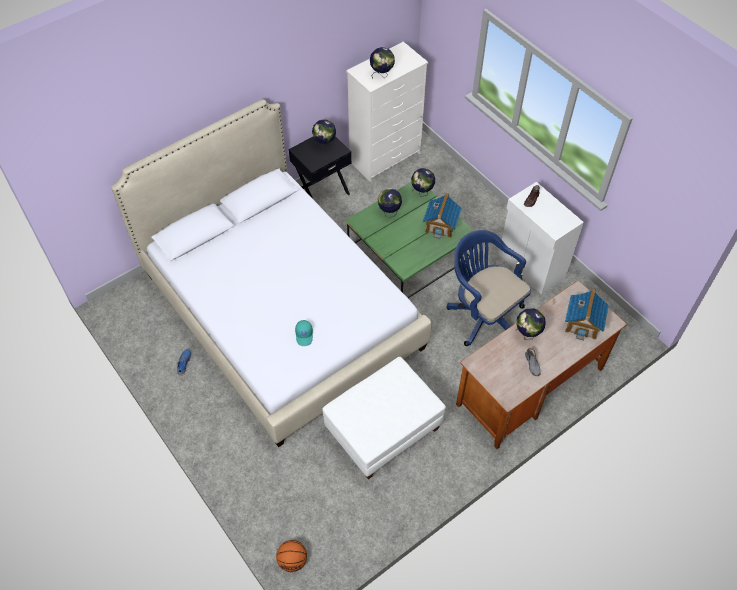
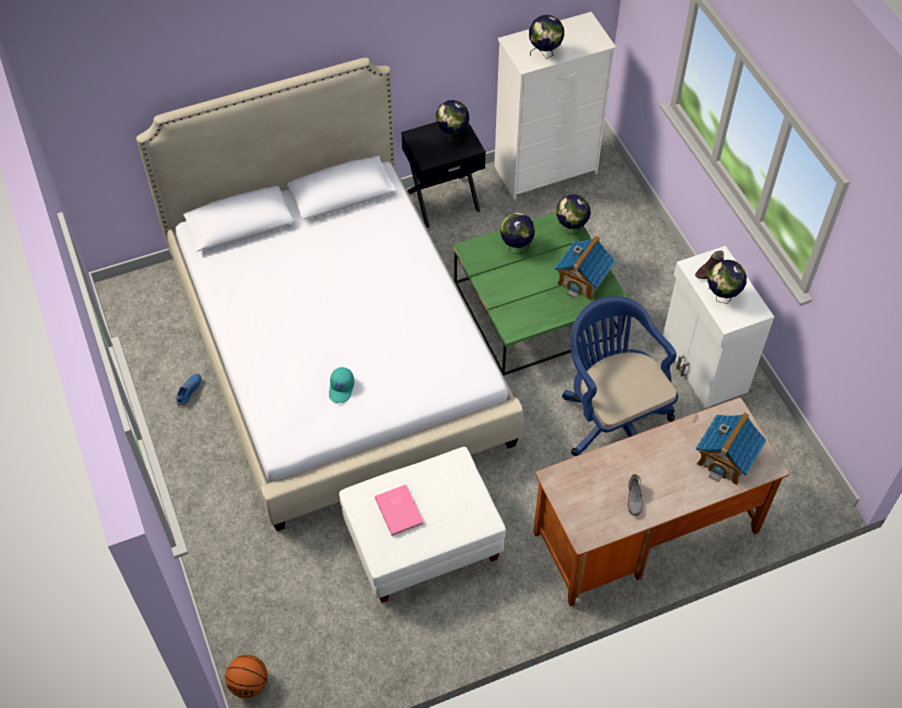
camera: 15 degrees right, 0 degrees up
globe [516,308,546,339] -> globe moved to [708,260,747,304]
none -> pink book [374,485,424,536]

